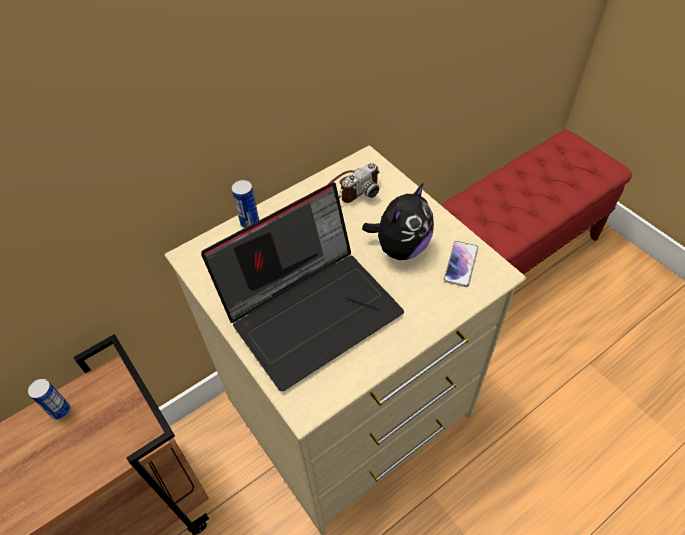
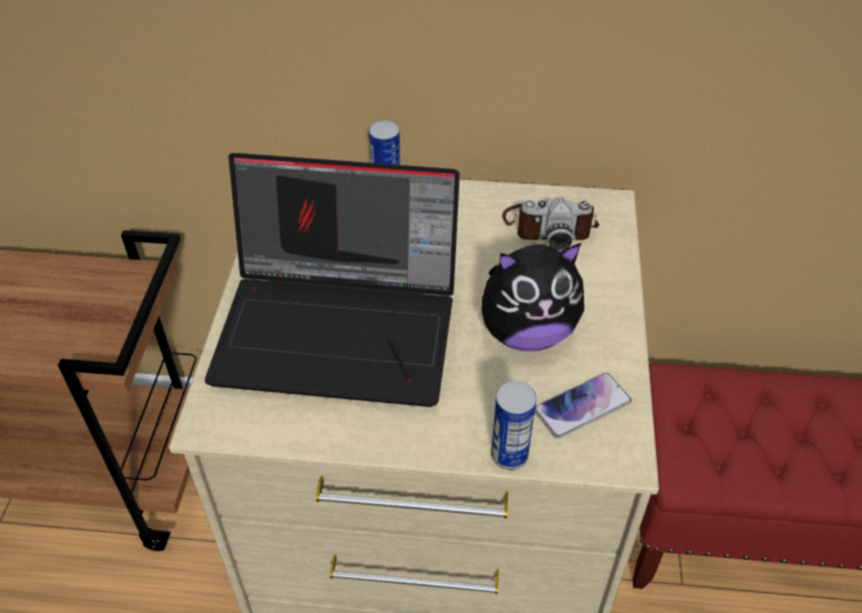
camera: 40 degrees right, 5 degrees down
can [28,379,71,420] -> can moved to [491,381,537,470]

